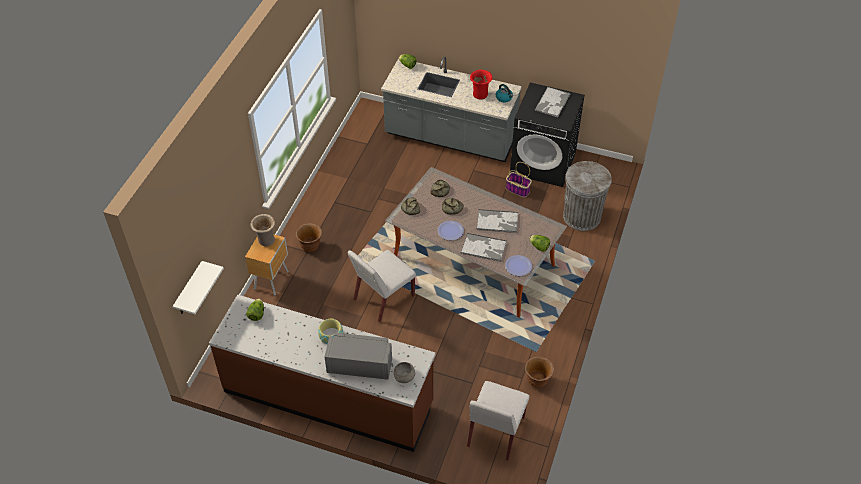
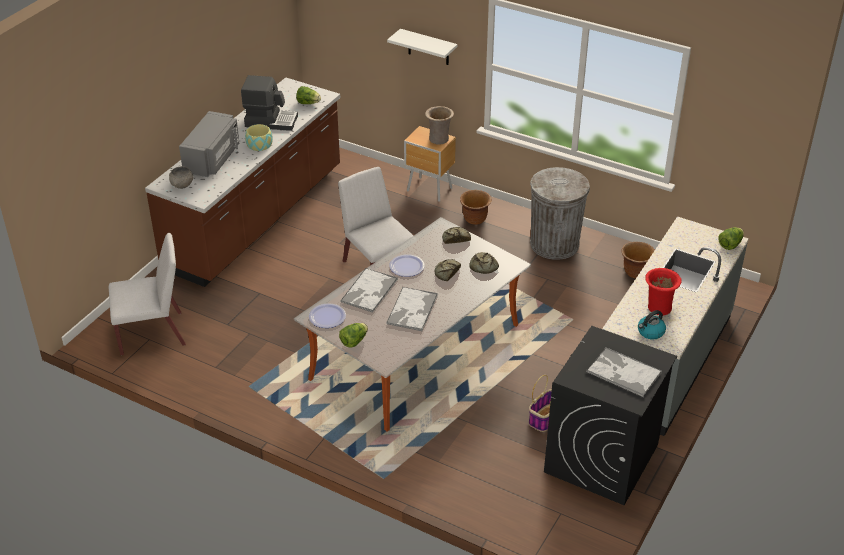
camera: 100 degrees right, 10 degrees down
white shelf [173,261,224,314] -> white shelf moved to [387,29,458,65]
white chair [467,381,529,461] -> white chair turned 135 degrees clockwise [109,233,186,355]
brown planter [525,356,554,388] -> brown planter moved to [621,242,655,279]
grey trash can [563,161,612,231] -> grey trash can moved to [530,167,590,260]
none -> coffee machine [241,75,298,131]

